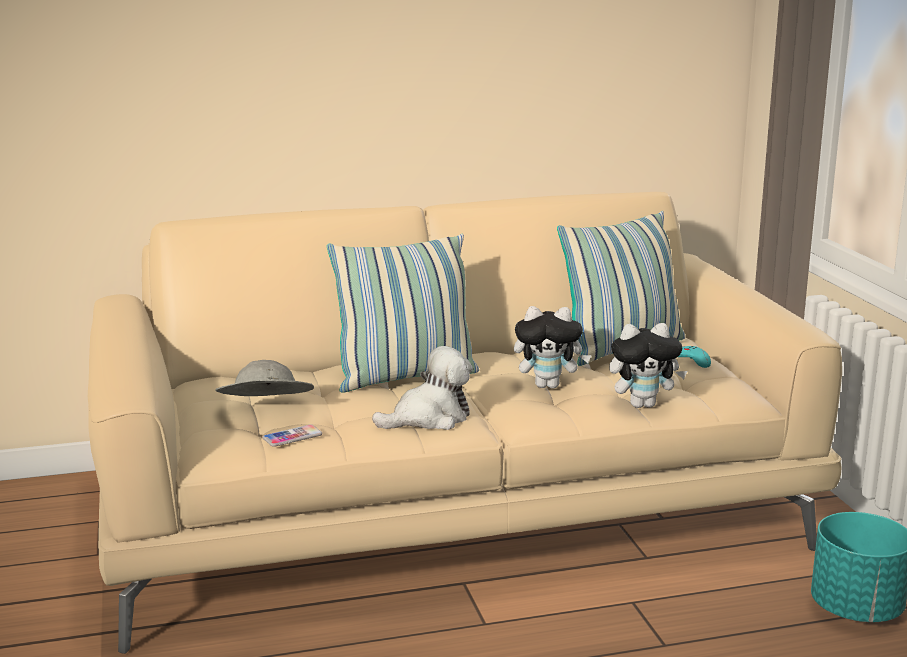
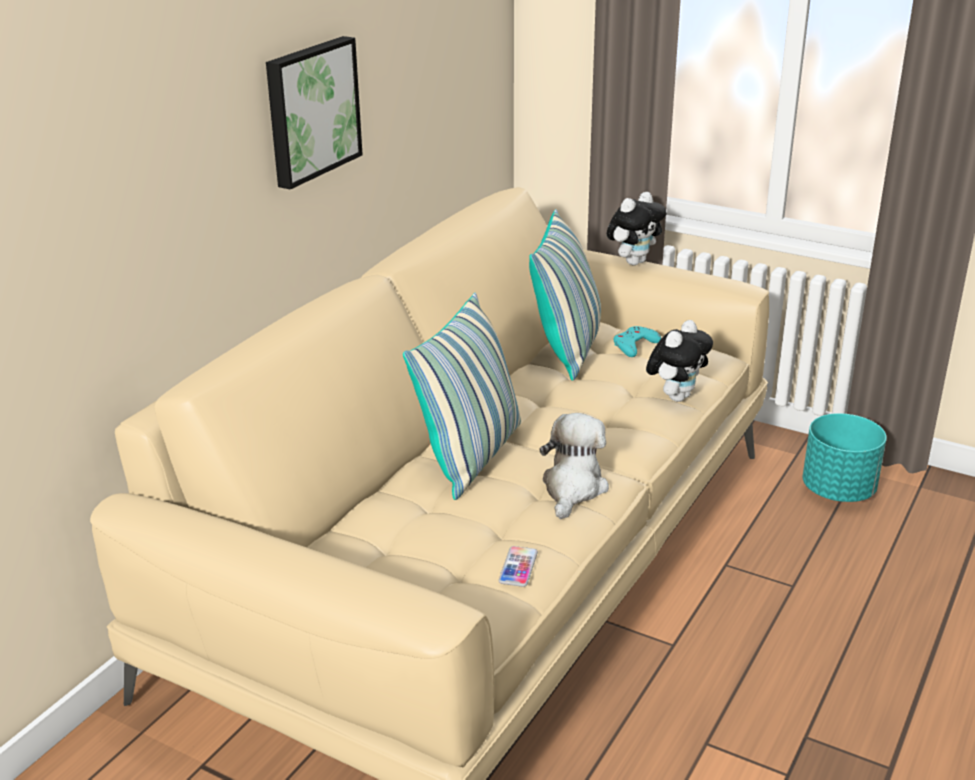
camera: 45 degrees left, 10 degrees up
grey hat [215,360,314,396] -> none
plush toy [514,306,591,389] -> plush toy moved to [607,192,667,265]
none -> picture [266,36,363,190]

